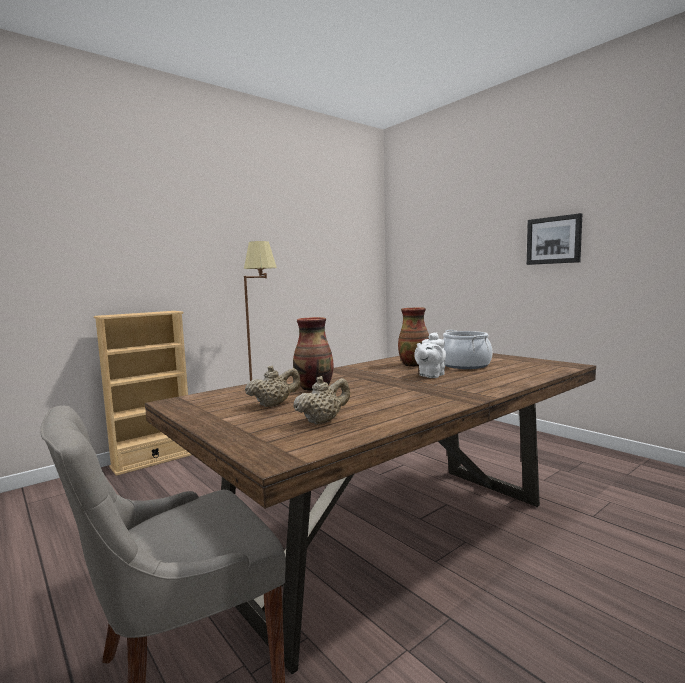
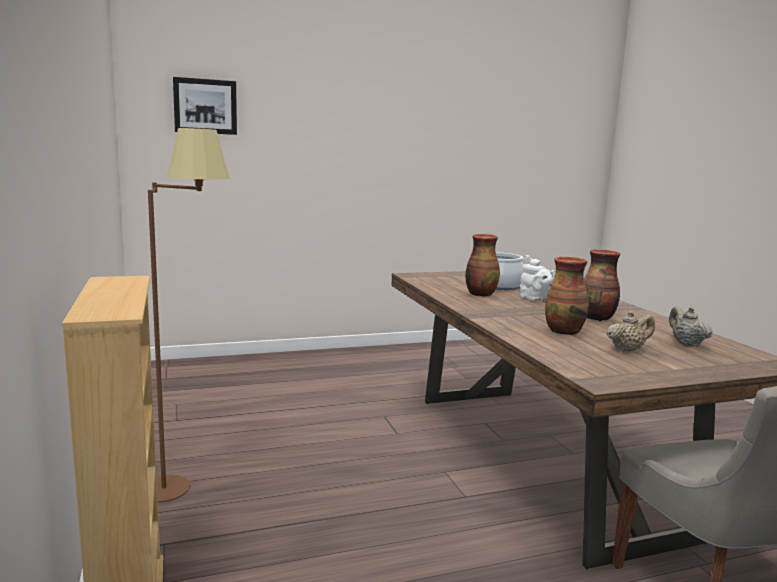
camera: 70 degrees left, 5 degrees up
beige teapot [245,365,301,407] -> beige teapot turned 75 degrees clockwise [607,311,655,352]
picture [527,213,582,265] -> picture moved to [173,77,237,135]
none -> vase [584,250,620,321]

